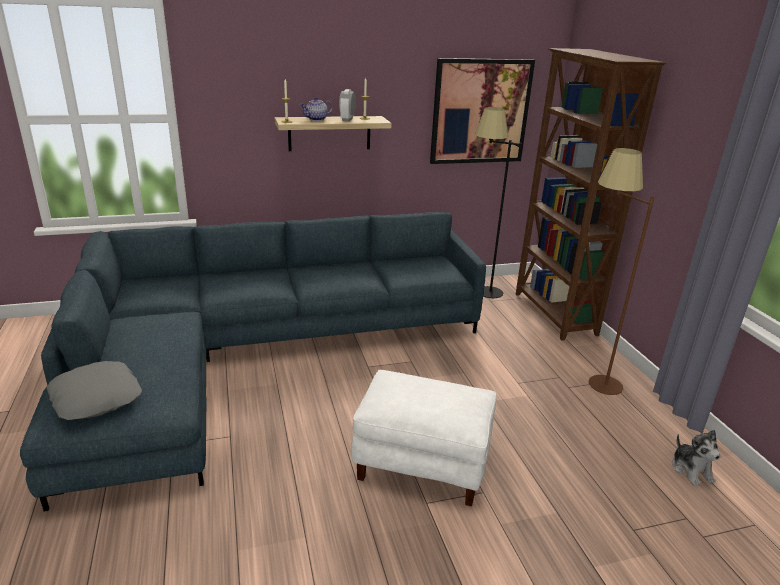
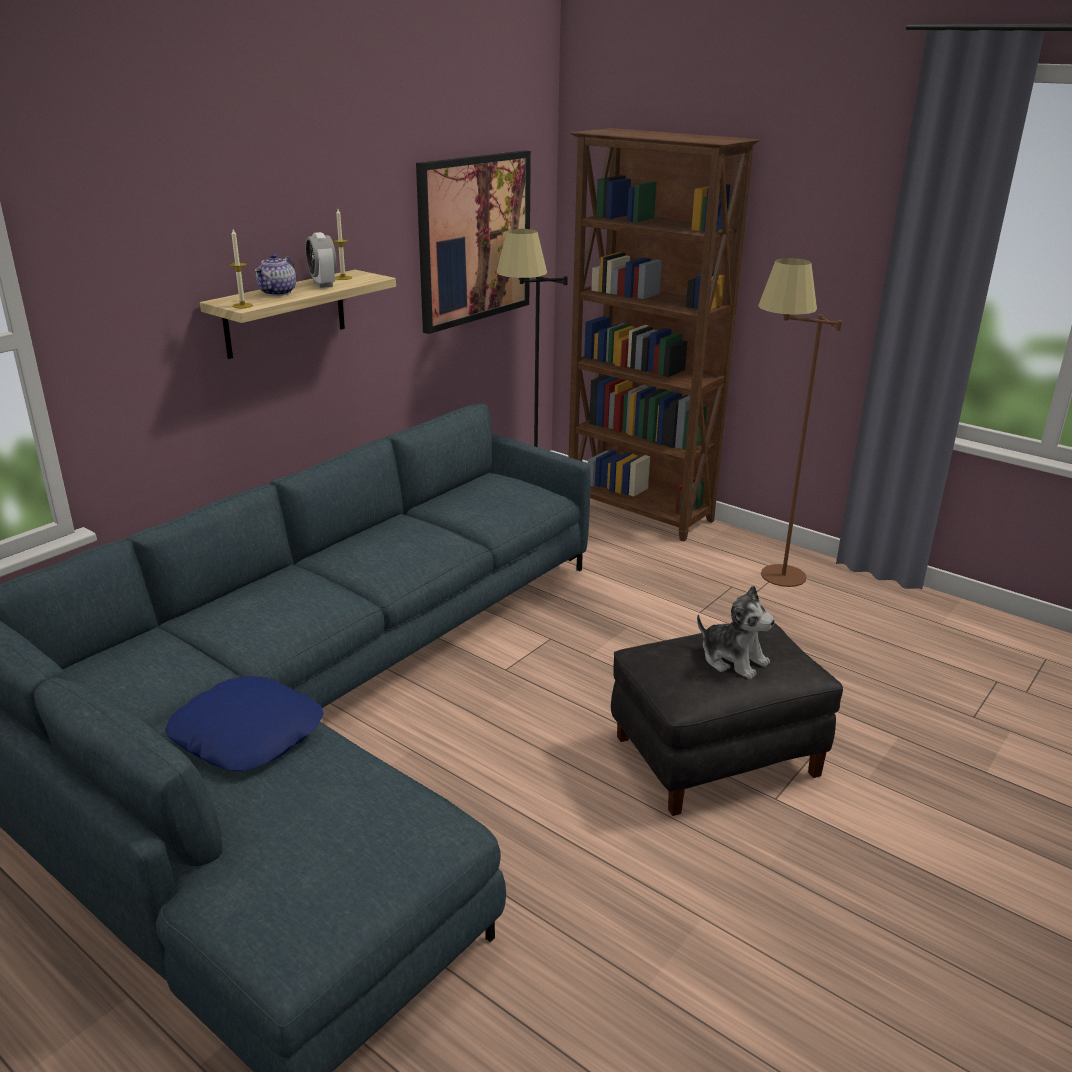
camera: 35 degrees left, 0 degrees up
grey pillow [46,361,142,420] -> none
white ottoman [352,370,497,506] -> black ottoman [611,623,843,816]
plush toy [672,430,721,486] -> plush toy moved to [697,585,775,679]
none -> blue pillow [165,676,324,771]

